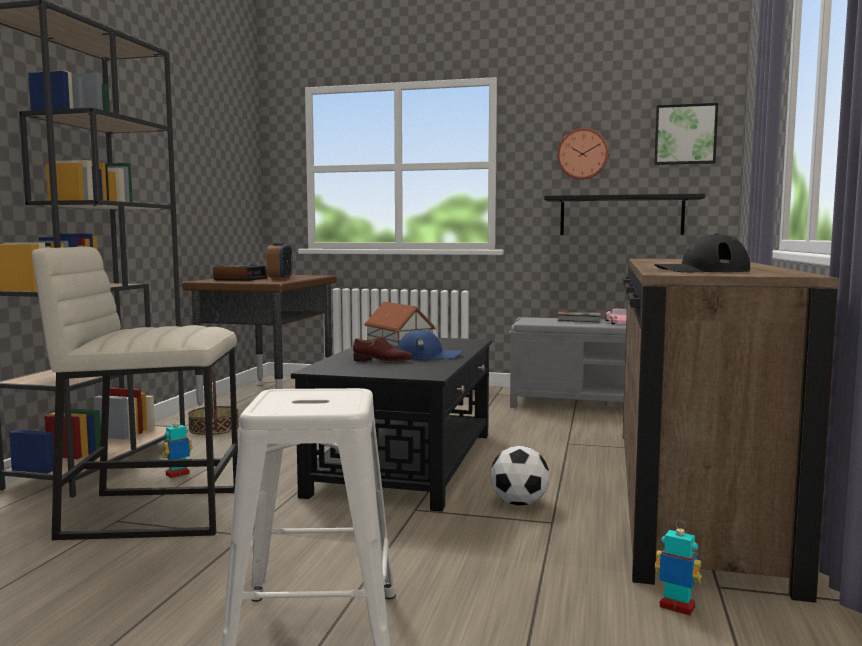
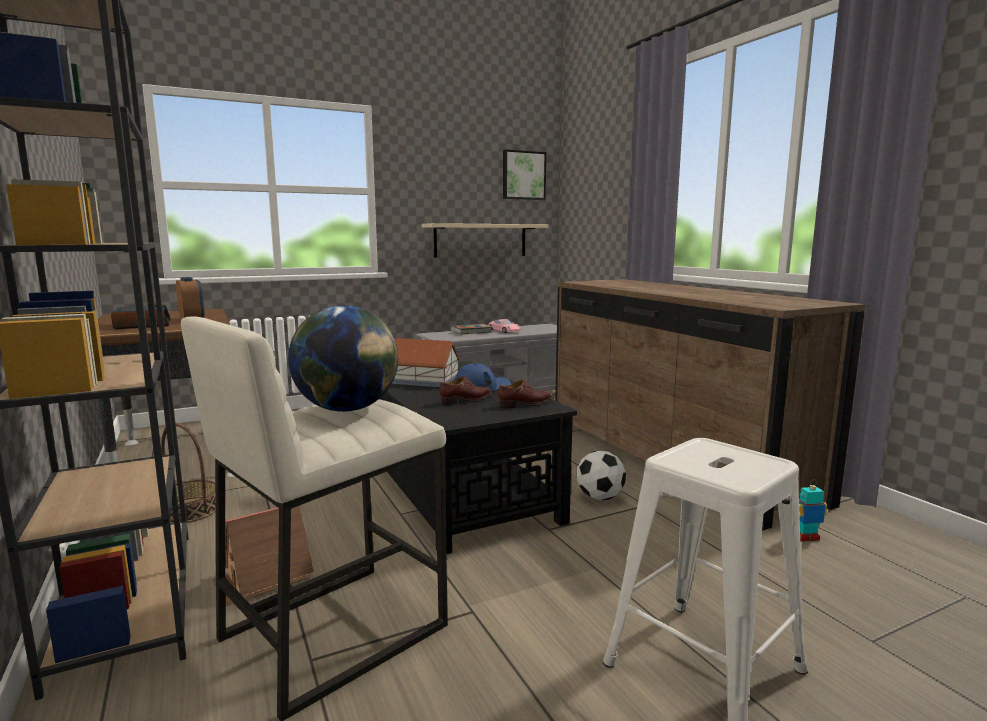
camera: 40 degrees left, 5 degrees up
toy robot [162,419,193,478] -> toy house [212,506,314,606]
black shelf [544,194,705,235] -> beige shelf [422,223,548,258]
wall clock [557,128,608,180] -> none
black cap [654,233,750,272] -> none
none -> globe [288,305,398,412]
none -> brown shoe [498,380,552,409]

